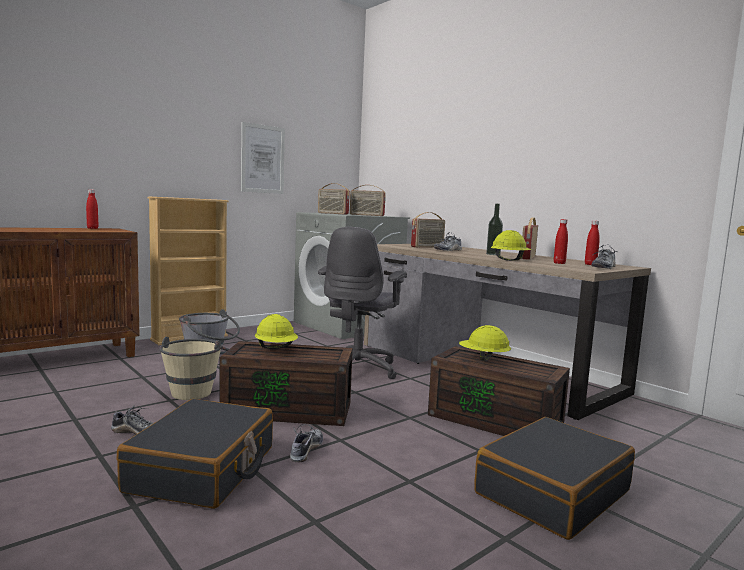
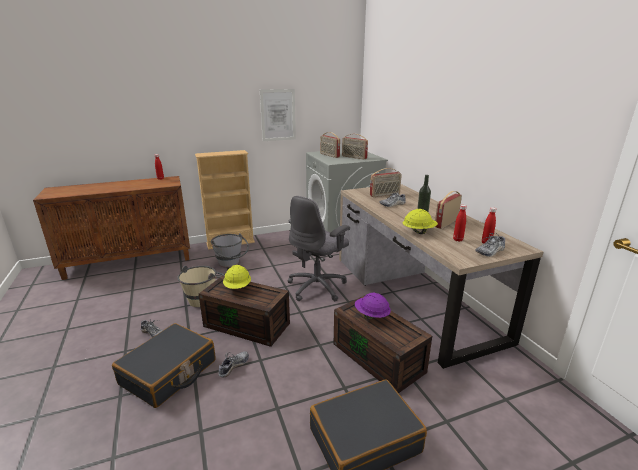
camera: 20 degrees right, 15 degrees up
yellow hard hat [459,325,511,361] -> purple hard hat [355,293,391,320]

